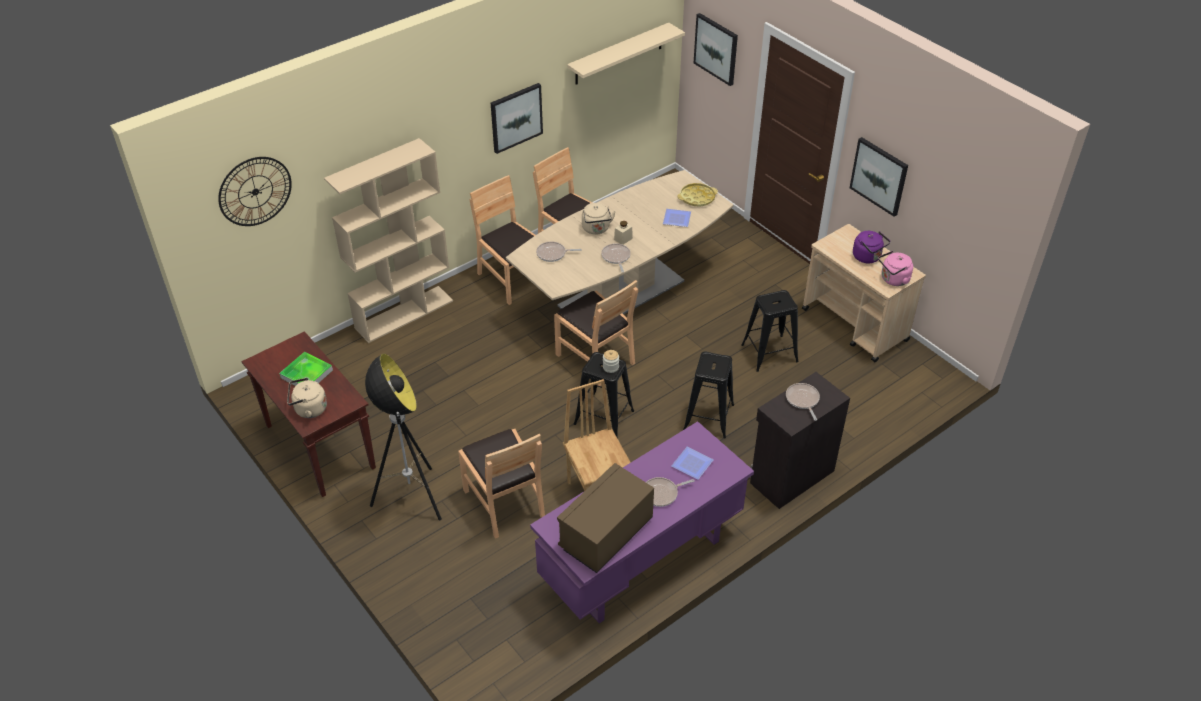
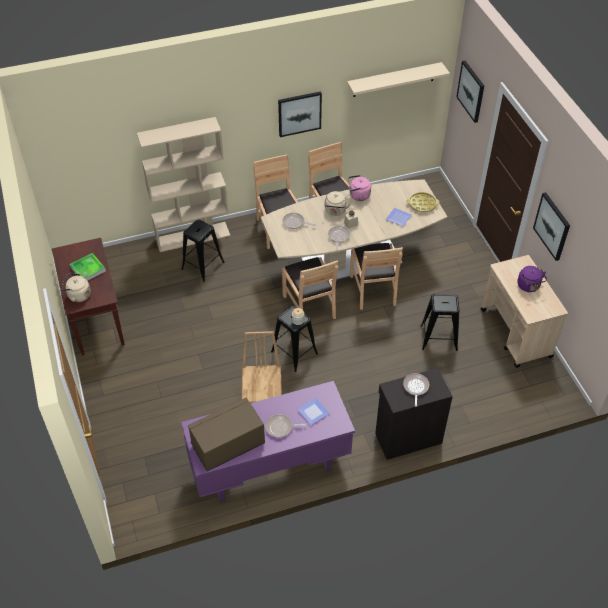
camera: 20 degrees right, 5 degrees up
wall clock [218,157,292,226] -> none
floor lamp [365,354,442,521] -> none
brown chair [458,429,545,539] -> brown chair moved to [350,243,403,310]
black stool [683,352,734,439] -> black stool moved to [181,219,224,282]
pink kettle [878,251,913,286] -> pink kettle moved to [348,175,371,201]

